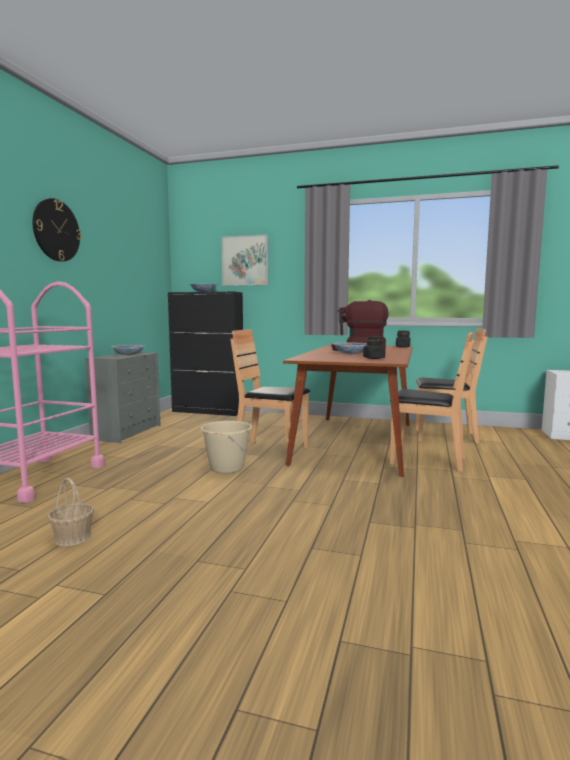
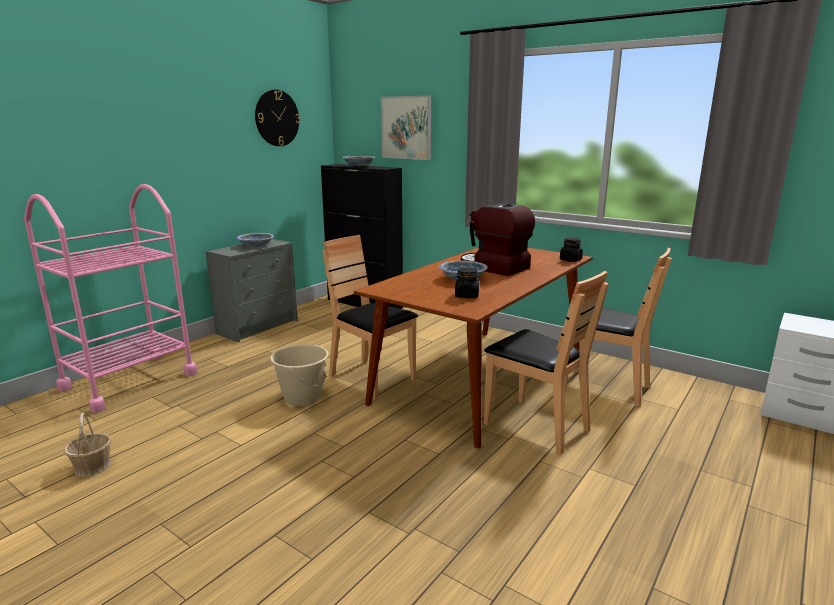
camera: 20 degrees right, 10 degrees up
wall clock [32,198,81,262] -> wall clock moved to [255,90,300,146]

